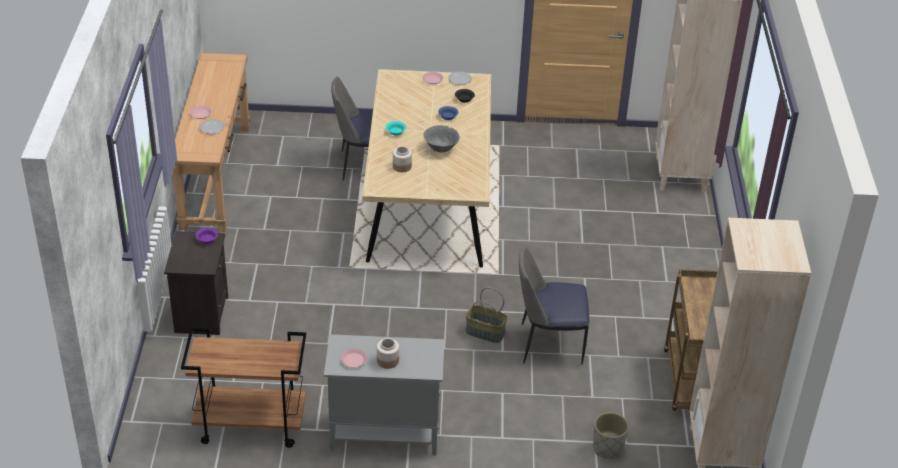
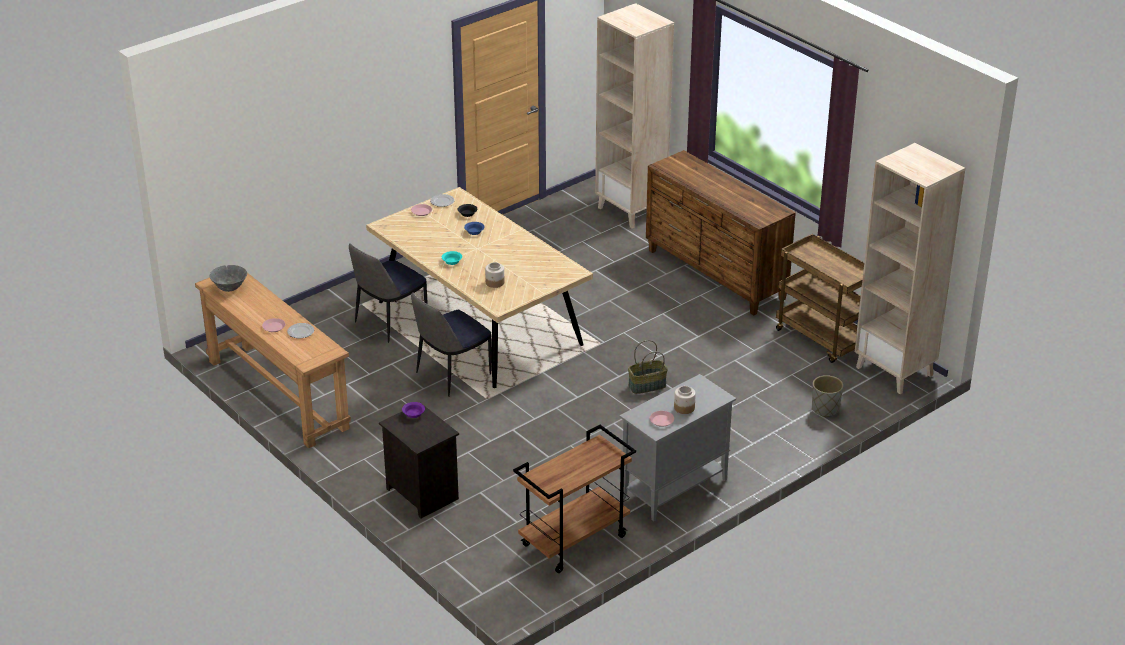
camera: 40 degrees left, 5 degrees down
grey bowl [423,125,460,152] -> grey bowl moved to [210,265,247,292]
chair [519,246,589,364] -> chair moved to [411,292,492,397]
none -> brown dresser [646,150,796,315]

